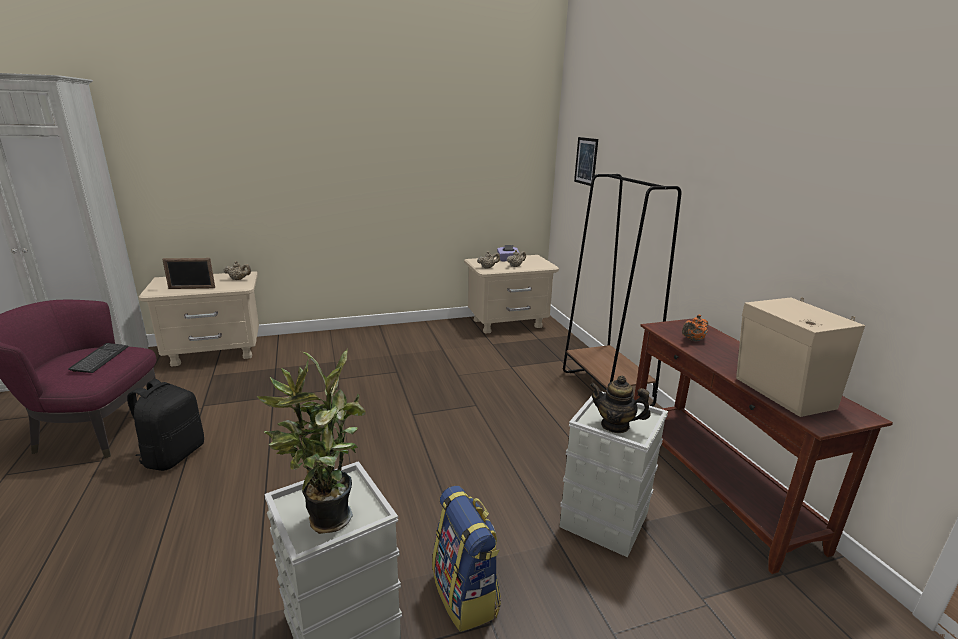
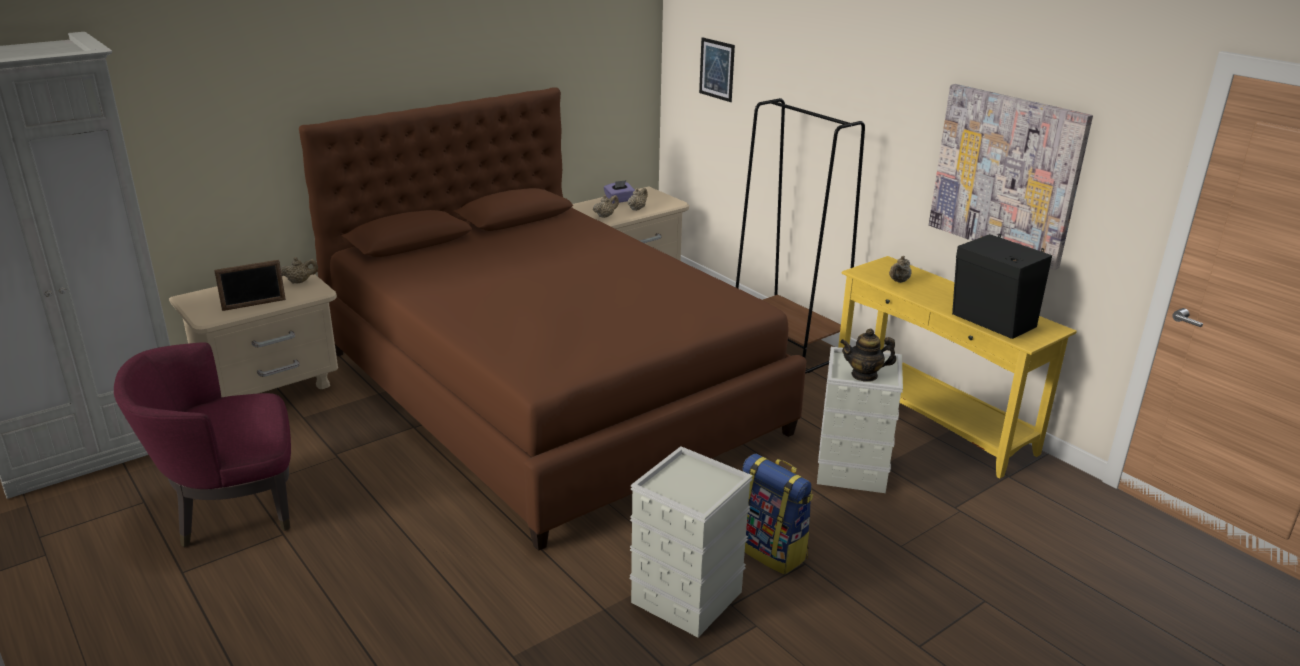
camera: 20 degrees left, 5 degrees up
keyboard [68,343,129,373] -> none
black backpack [127,379,204,471] -> none
potted plant [257,350,366,534] -> none
brown console table [634,318,893,574] -> yellow console table [838,256,1077,479]
orange teapot [682,315,708,341] -> beige teapot [889,256,912,283]
beige speaker [736,297,865,417] -> black speaker [952,234,1052,339]
none -> brown bed [299,87,807,551]
none -> picture [929,84,1093,270]

